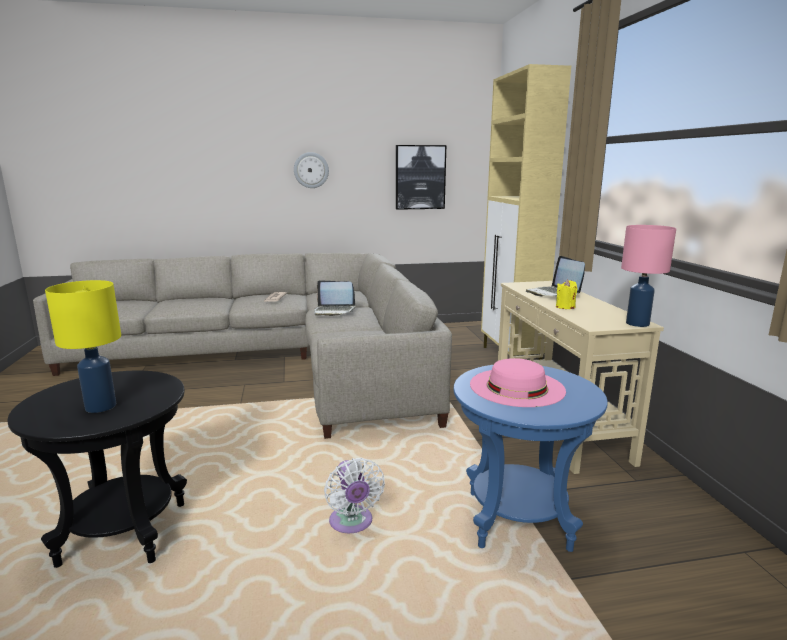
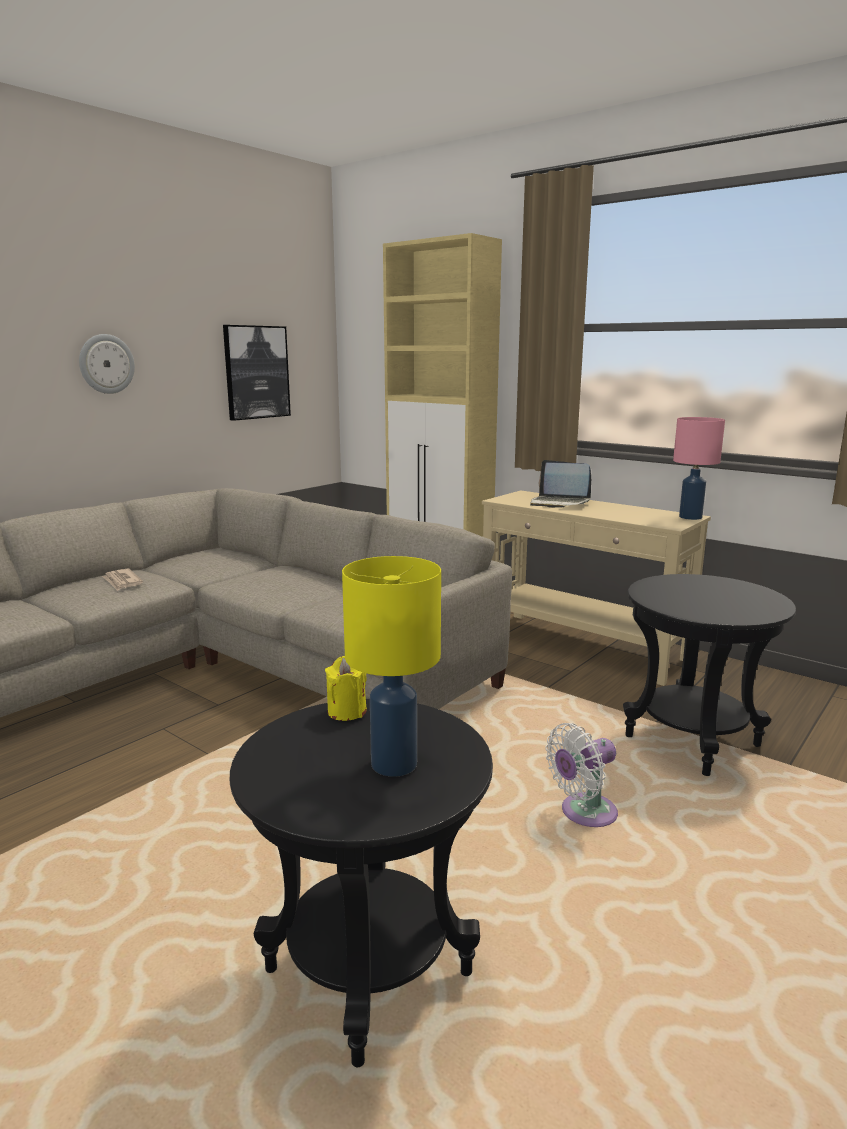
camera: 40 degrees left, 0 degrees up
laptop [314,280,355,316] -> none
white fan [324,458,385,533] -> white fan turned 120 degrees clockwise [546,723,618,827]
blue side table [453,365,608,552] -> black side table [623,574,796,776]
pink hat [470,358,566,407] -> none
yellow candle [556,280,577,309] -> yellow candle moved to [325,656,367,721]

